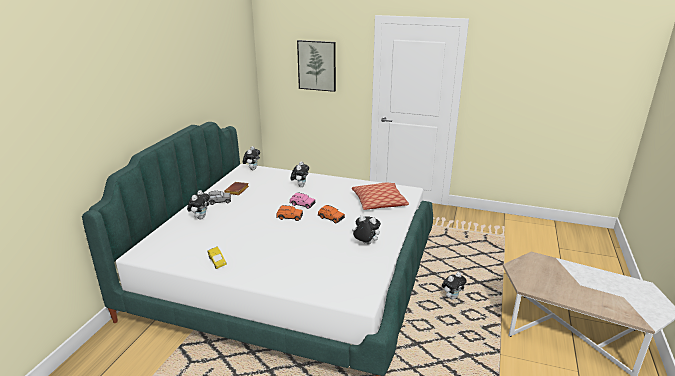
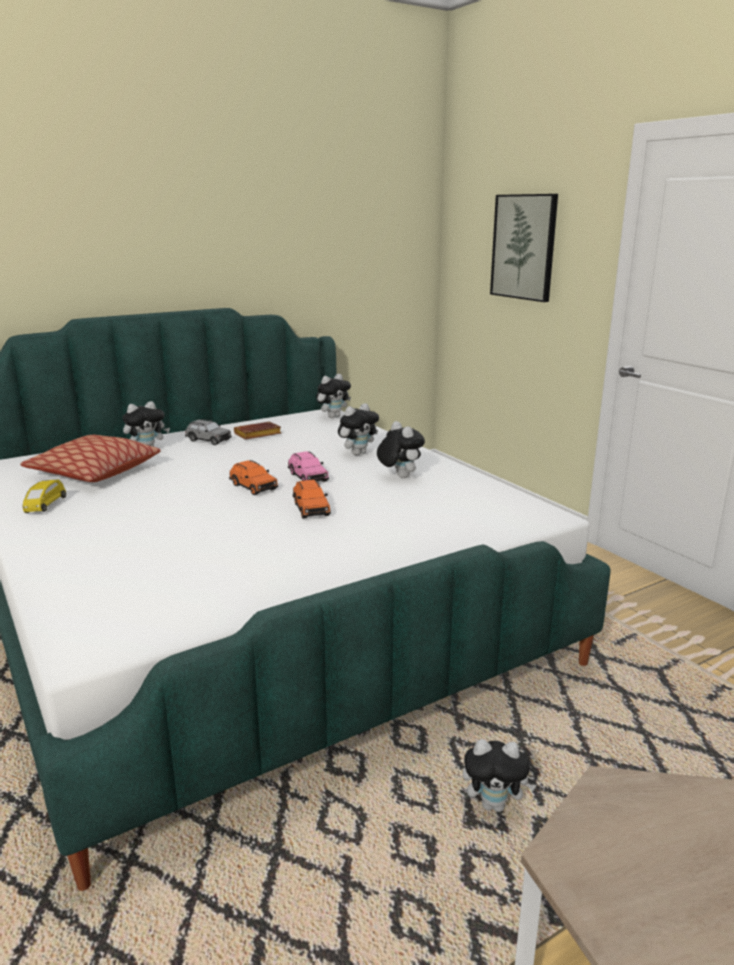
camera: 40 degrees right, 5 degrees down
pillow [352,183,409,210] -> pillow moved to [20,435,161,482]
plush toy [352,215,381,245] -> plush toy moved to [377,421,425,478]

